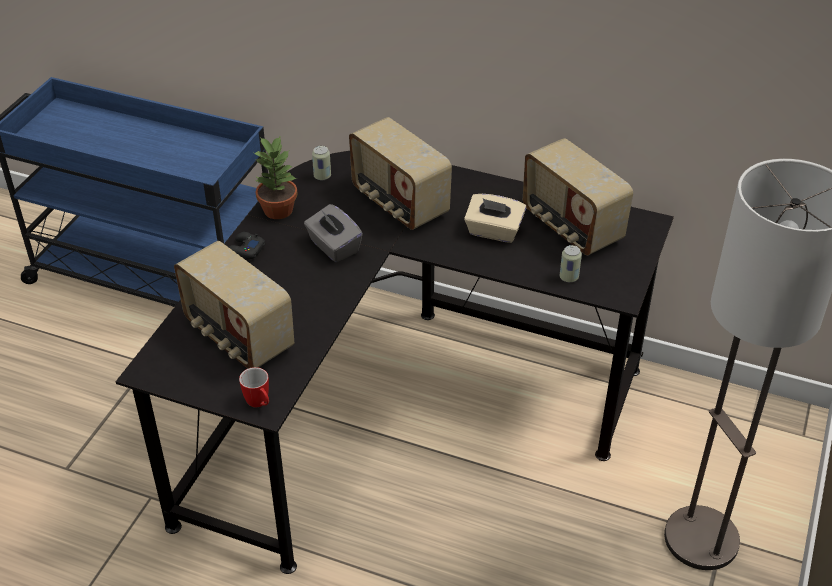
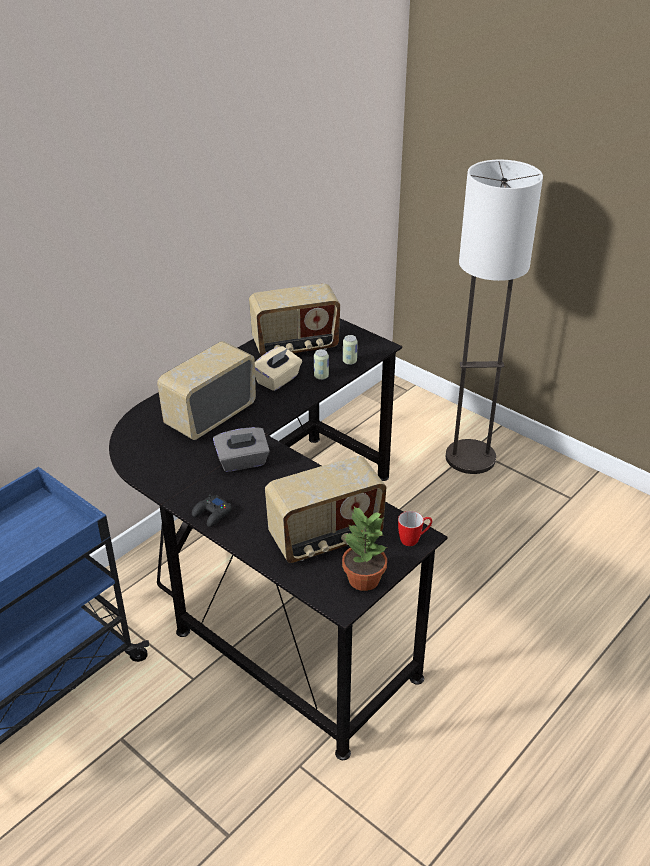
camera: 70 degrees left, 5 degrees down
potted plant [254,135,297,219] -> potted plant moved to [342,506,387,591]
can [312,146,331,180] -> can moved to [314,349,329,380]
radio [349,117,452,230] -> radio turned 150 degrees clockwise [157,341,256,440]

